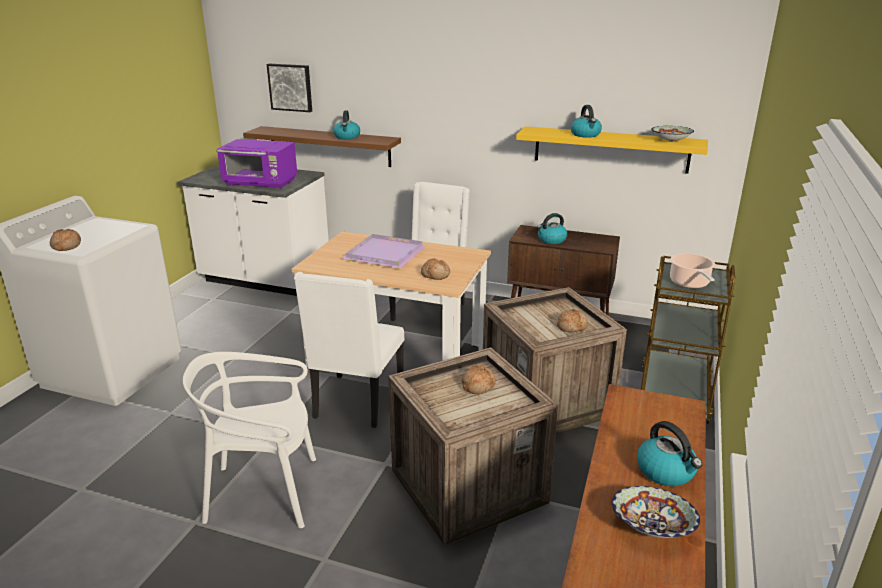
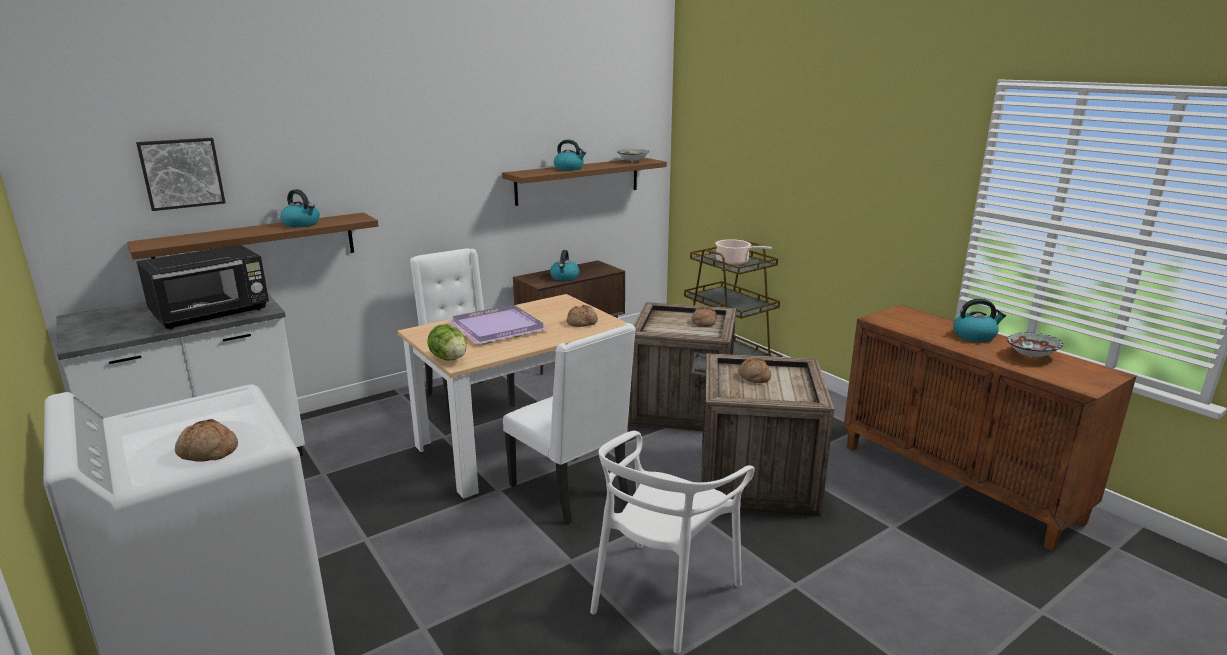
camera: 55 degrees left, 5 degrees down
purple microwave [216,139,297,189] -> black microwave [136,245,269,330]
yellow shelf [516,126,708,174] -> brown shelf [502,158,667,206]
none -> lettuce [428,324,467,361]

